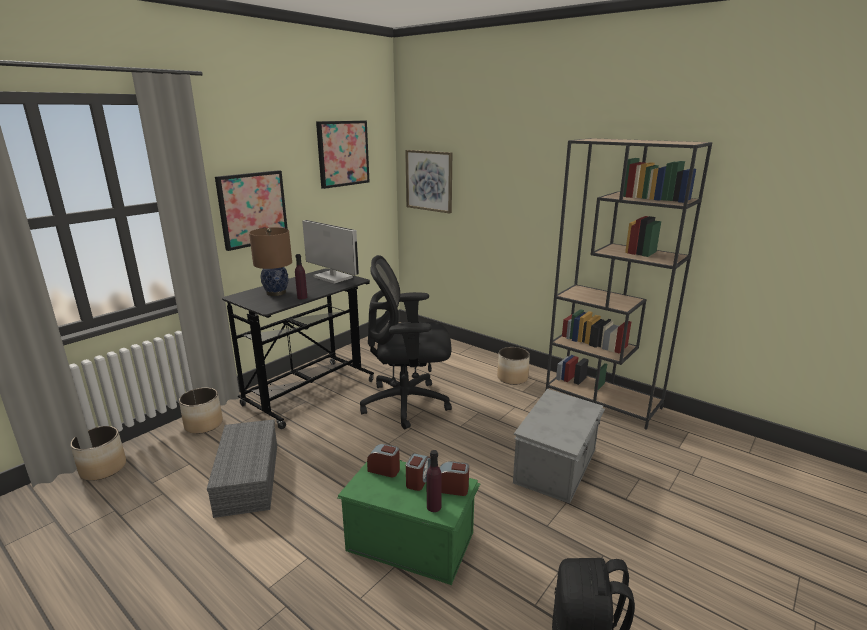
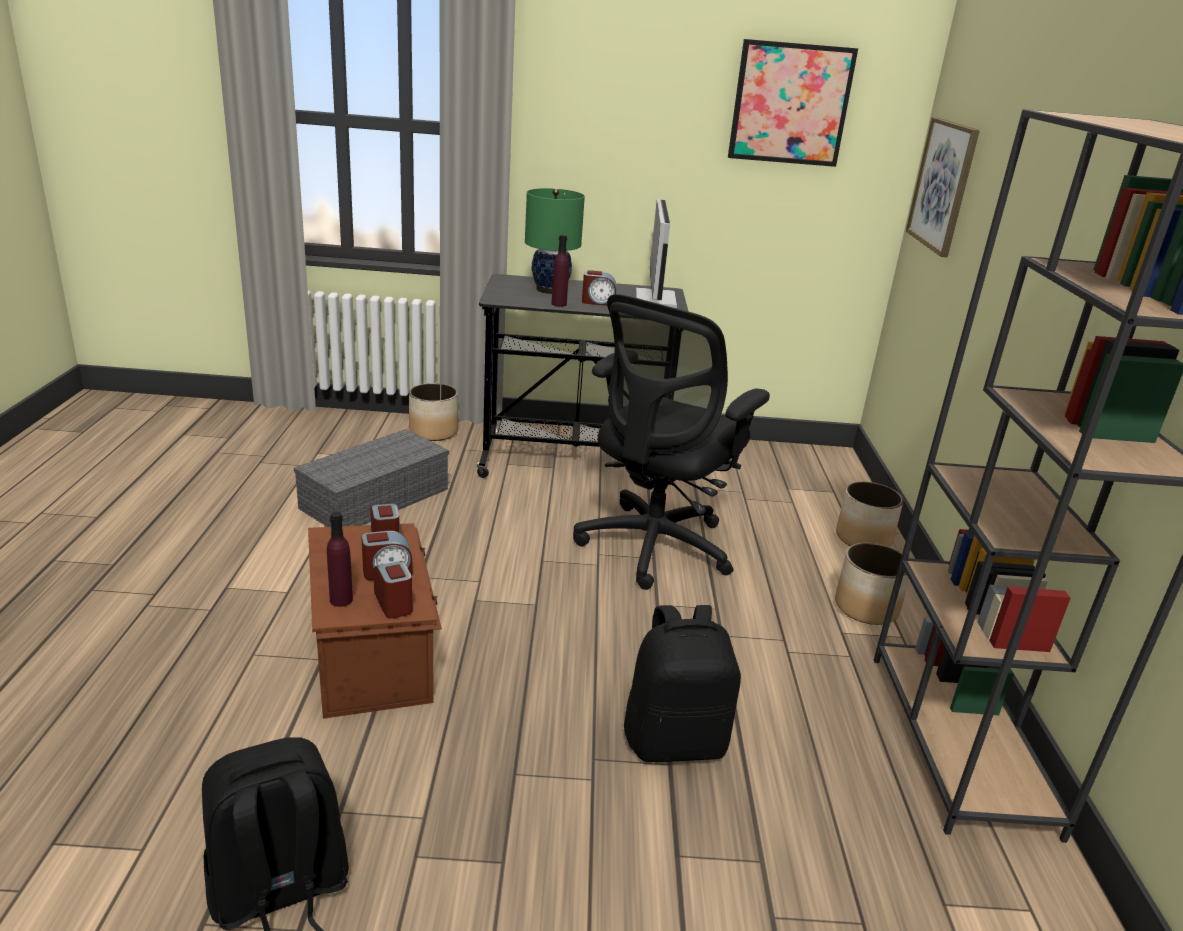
camera: 50 degrees right, 5 degrees up
planter [70,426,126,481] -> planter moved to [836,482,903,547]
picture [215,170,288,251] -> none
brown table lamp [249,228,292,296] -> green table lamp [525,188,585,294]
green storage box [337,460,481,585] -> brown storage box [308,523,442,719]
black office chair [360,255,452,429] -> black office chair turned 105 degrees counterclockwise [573,294,770,590]
grey storage box [513,389,605,504] -> black backpack [624,605,741,762]
none -> alarm clock [582,270,617,306]

